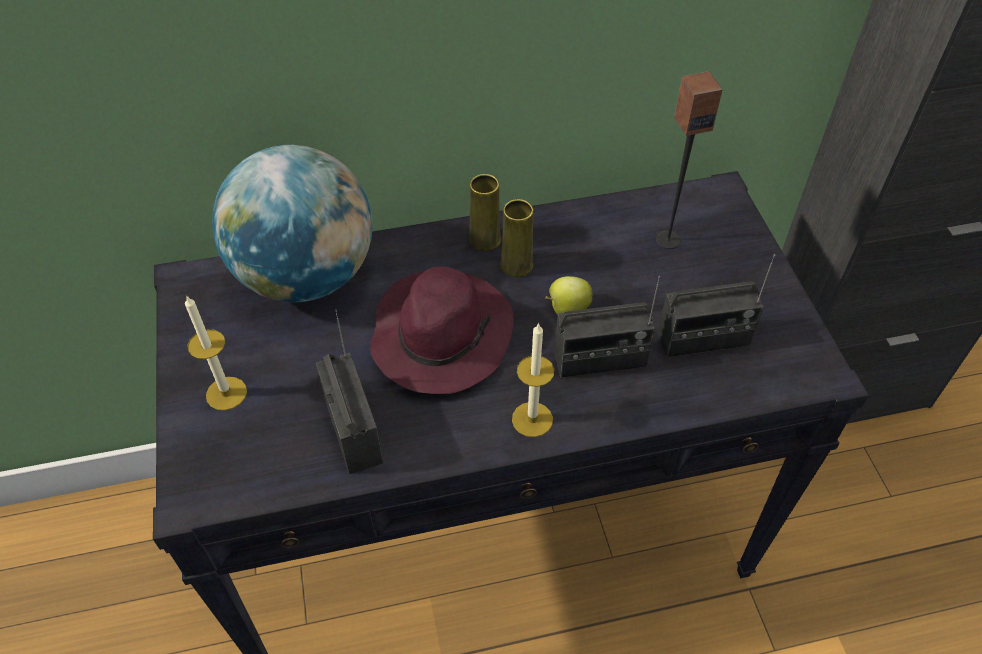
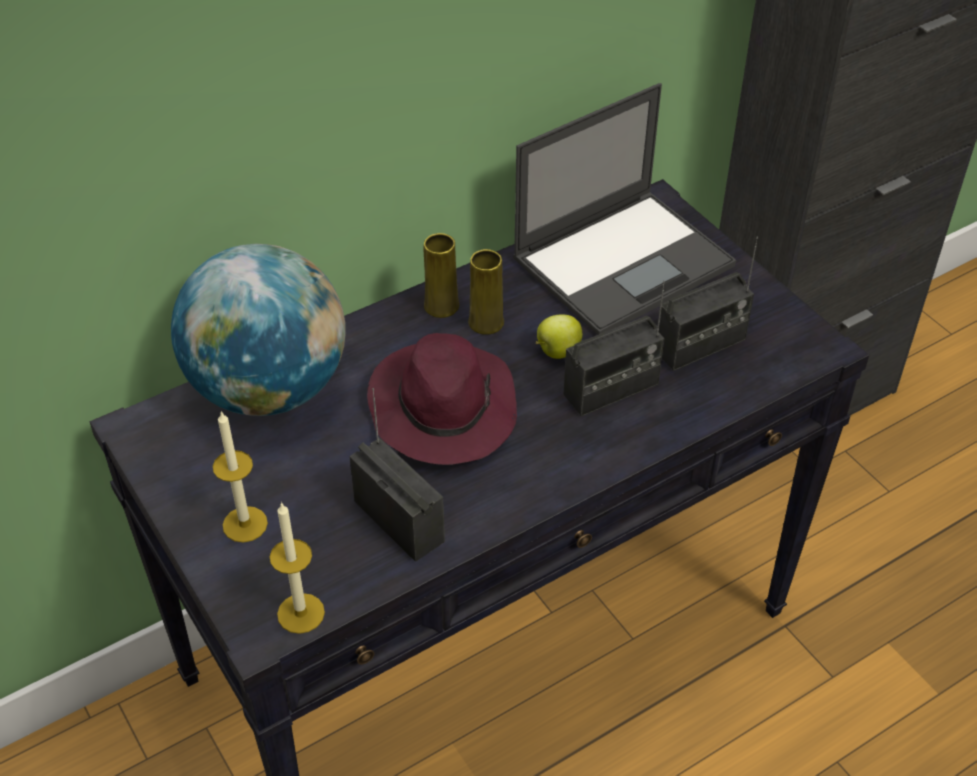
camera: 20 degrees left, 5 degrees down
candle [512,323,554,437] -> candle moved to [270,502,325,634]
speaker [656,71,722,249] -> laptop [513,83,736,335]

